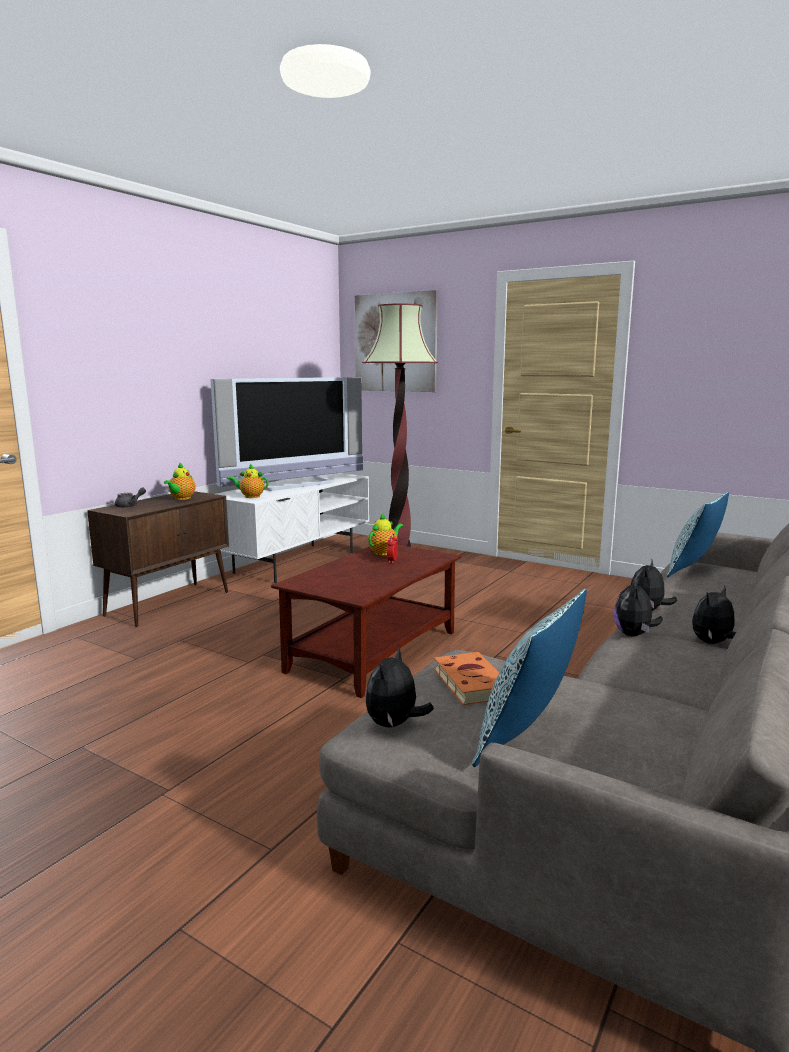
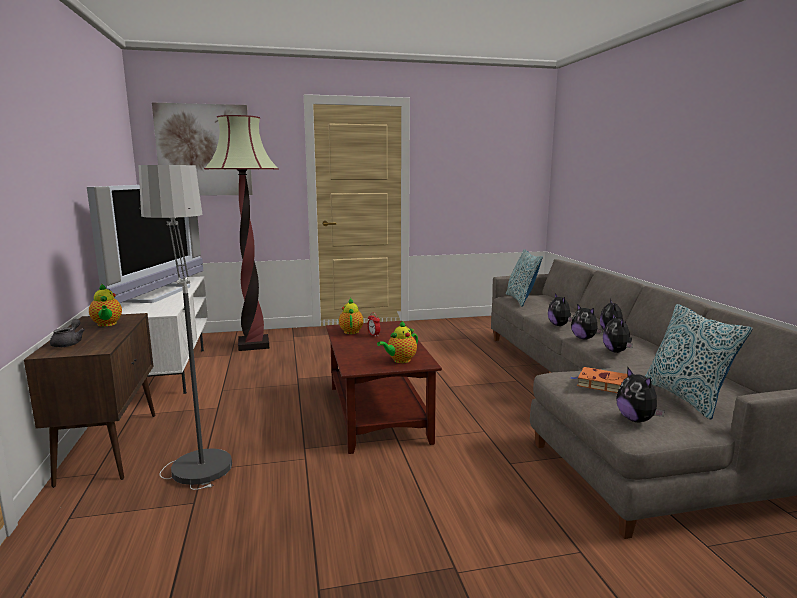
camera: 45 degrees left, 0 degrees up
teapot [227,464,268,498] -> teapot moved to [377,320,418,363]
none -> floor lamp [139,165,232,490]
none -> plush toy [603,313,633,353]

